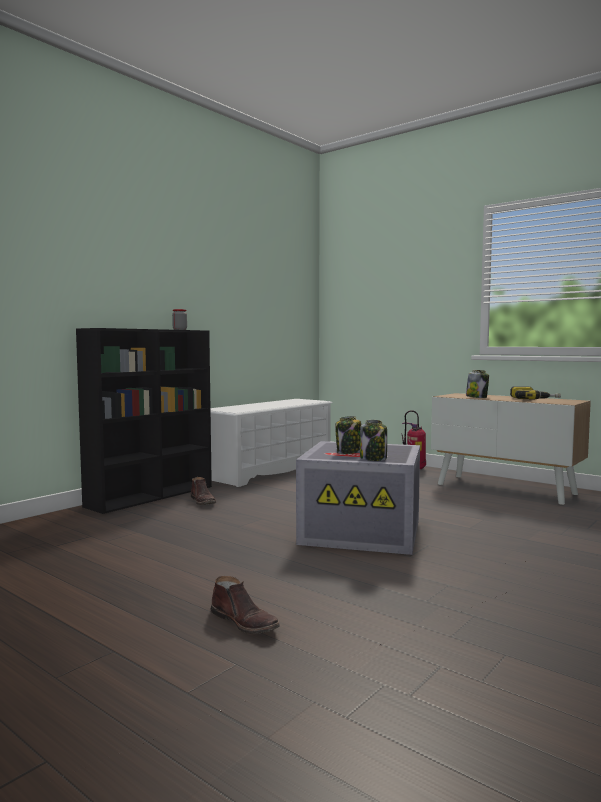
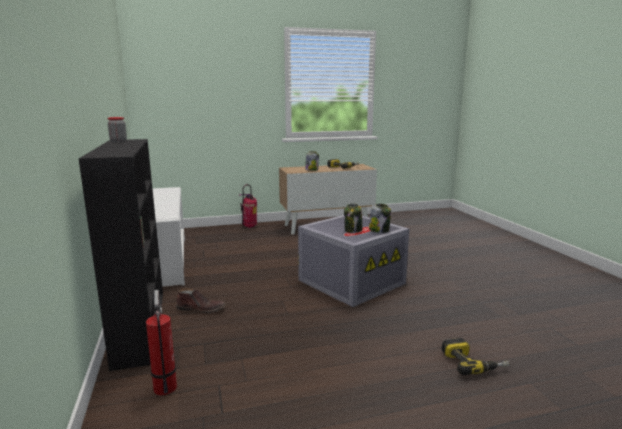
camera: 55 degrees left, 10 degrees up
brown boot [211,576,280,634] -> power drill [441,338,510,375]
none -> fire extinguisher [146,290,177,395]

